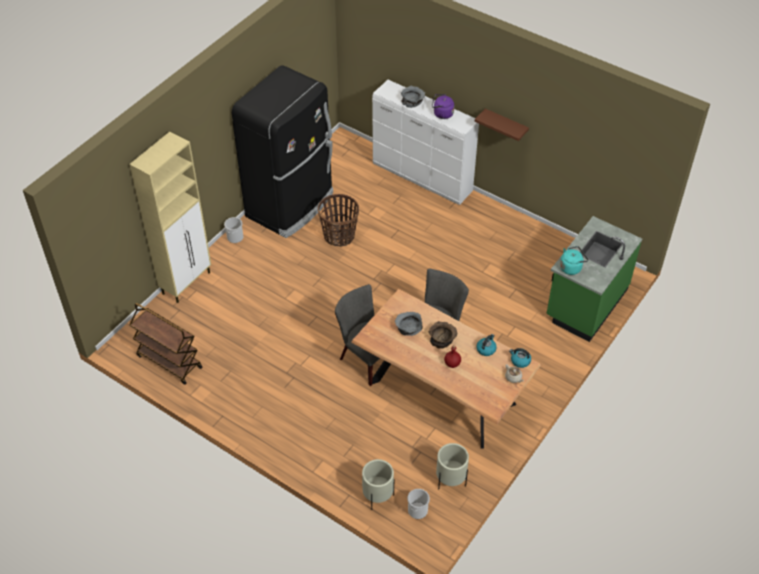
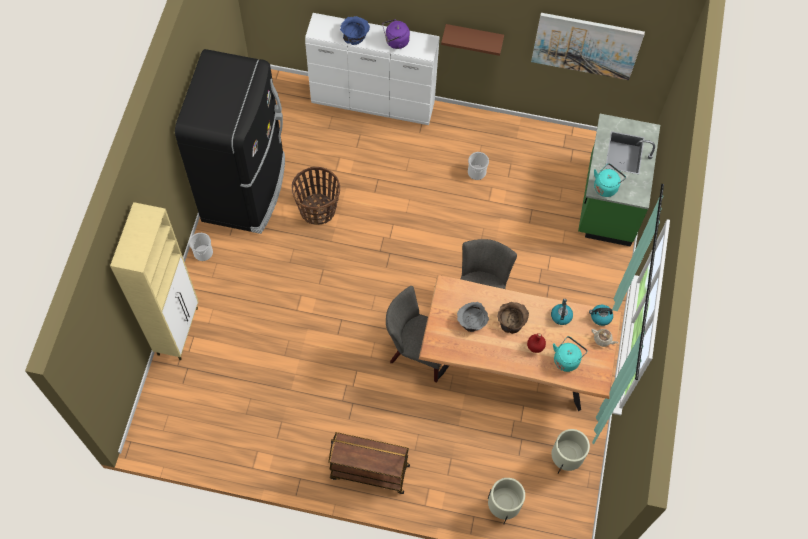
camera: 25 degrees left, 15 degrees up
brown cart [129,303,202,385] -> brown cart moved to [328,432,410,494]
grey bowl [401,86,425,108] -> blue bowl [340,16,370,45]
bucket [407,489,430,519] -> bucket moved to [468,152,489,180]
none -> picture [531,13,645,80]
none -> turquoise kettle [553,336,588,372]

